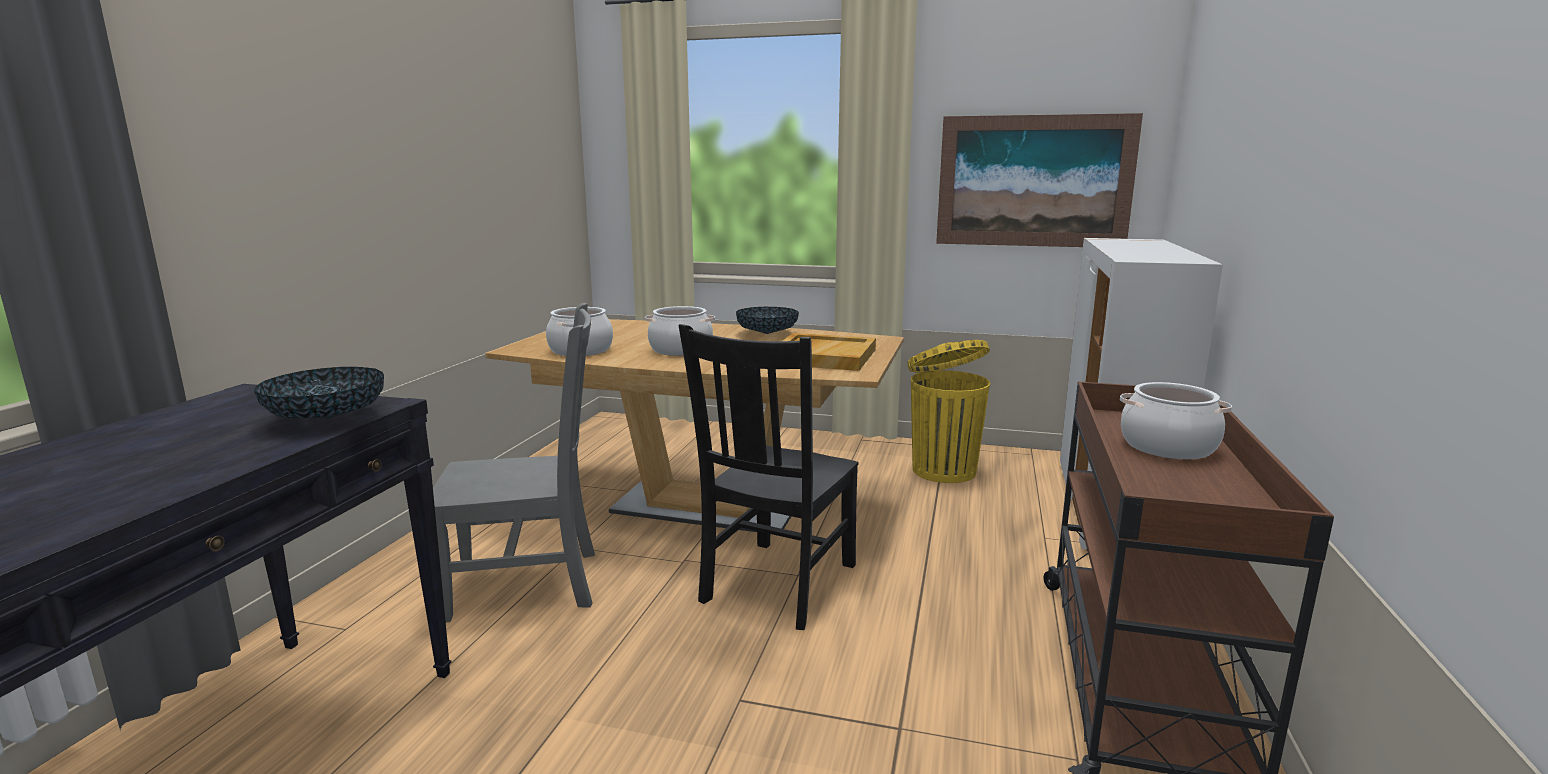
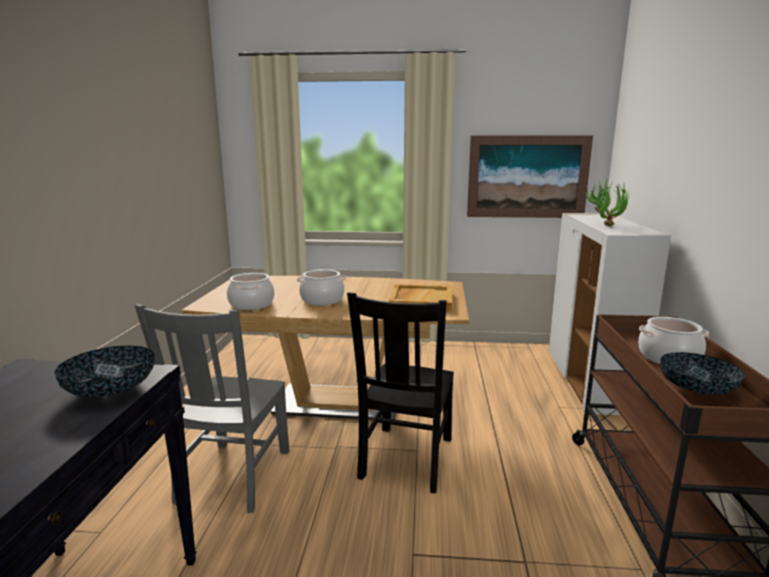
camera: 10 degrees left, 0 degrees up
grey chair [433,303,595,622] -> grey chair turned 120 degrees clockwise [135,305,290,513]
bowl [736,307,799,334] -> bowl moved to [660,352,745,395]
yellow trash can [907,340,990,483] -> none
none -> potted plant [586,178,629,226]

